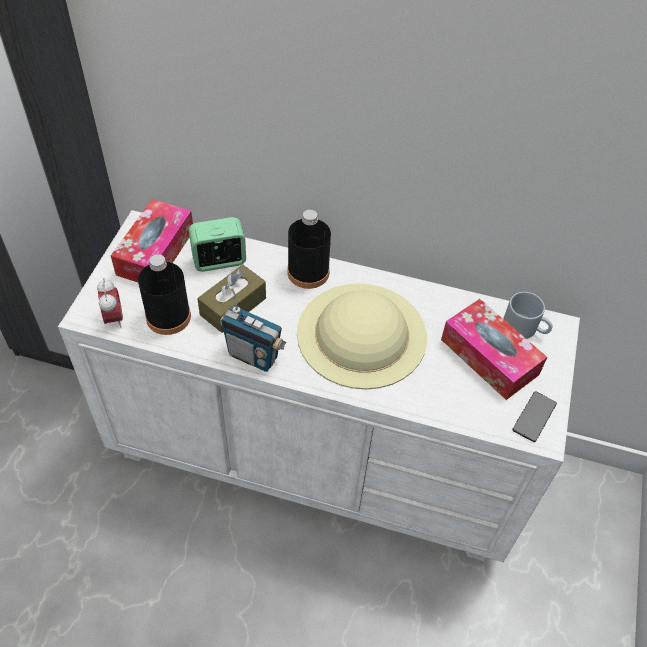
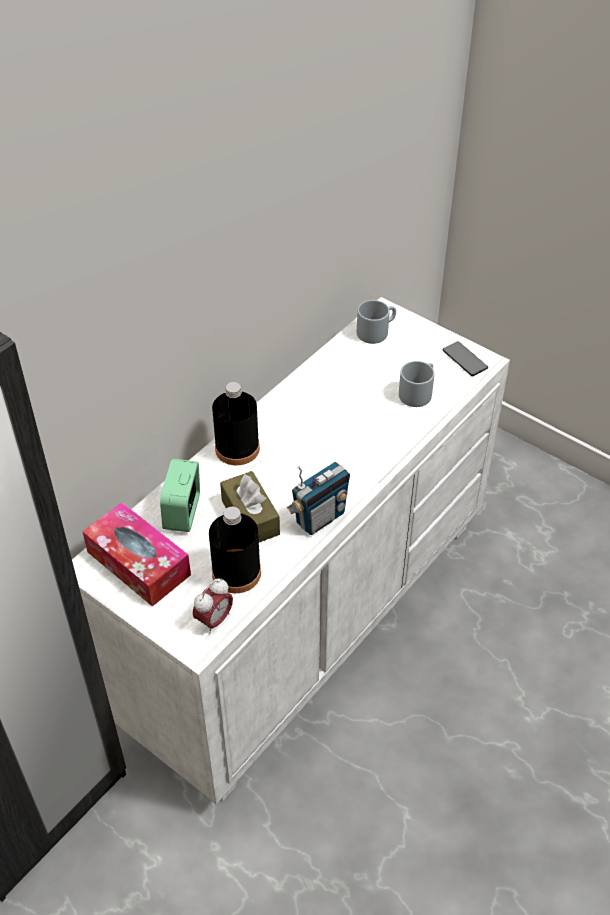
camera: 65 degrees left, 5 degrees down
alarm clock [97,278,123,327] -> alarm clock turned 120 degrees clockwise [193,578,233,634]
beige hat [297,283,427,389] -> none
tissue box [441,299,547,400] -> none
none -> grey mug [399,361,434,407]

